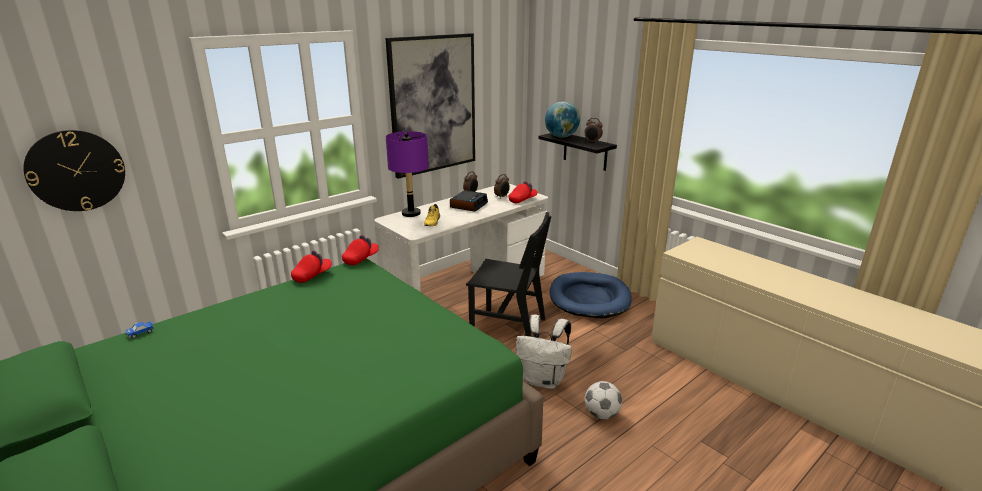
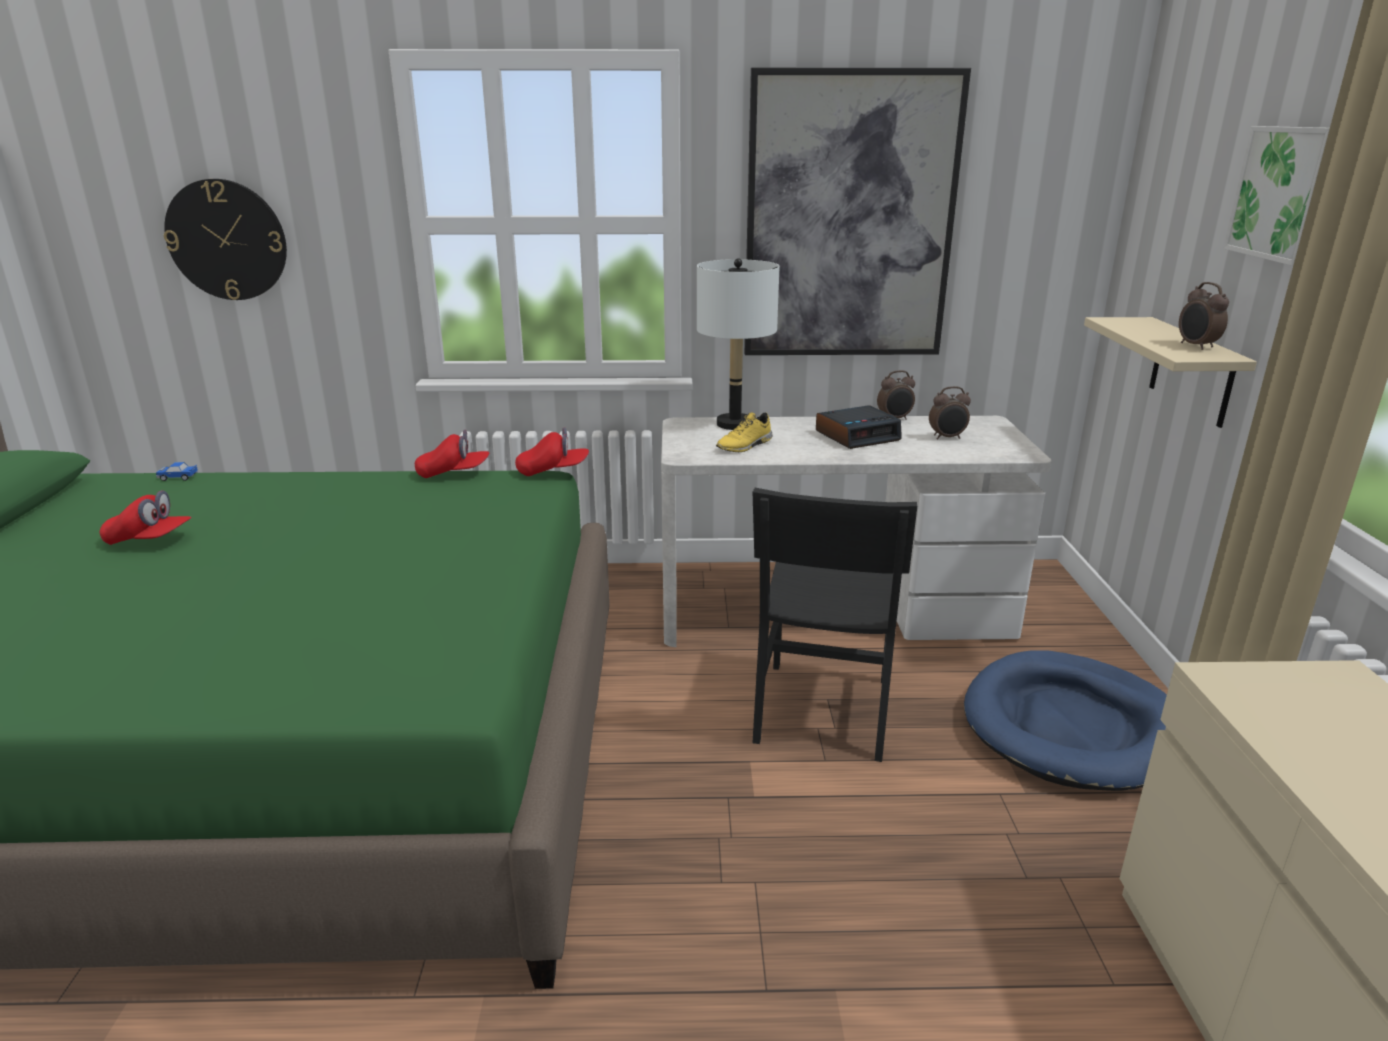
camera: 40 degrees right, 0 degrees up
purple table lamp [386,131,429,217] -> white table lamp [697,258,780,430]
black chair [466,212,552,337] -> black chair turned 45 degrees clockwise [752,488,917,762]
red cap [508,181,538,203] -> red cap moved to [100,490,192,545]
white backpack [516,315,572,389] -> none
black shelf [539,133,617,171] -> beige shelf [1084,317,1257,428]
globe [545,101,580,138] -> none
football [585,381,622,419] -> none
none -> picture [1223,126,1330,266]

